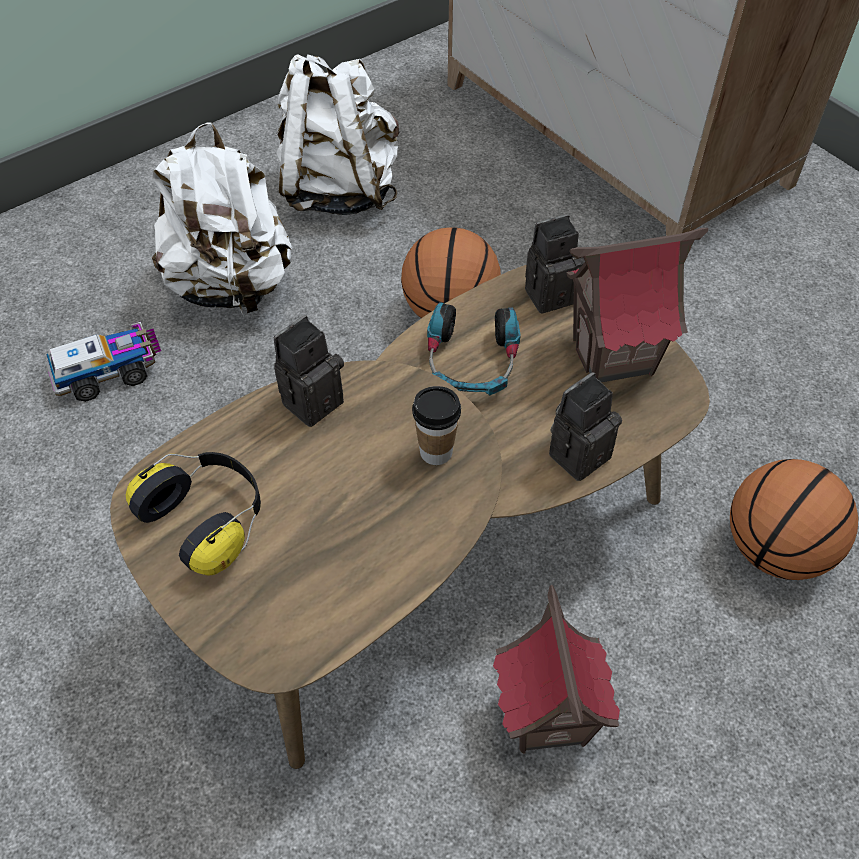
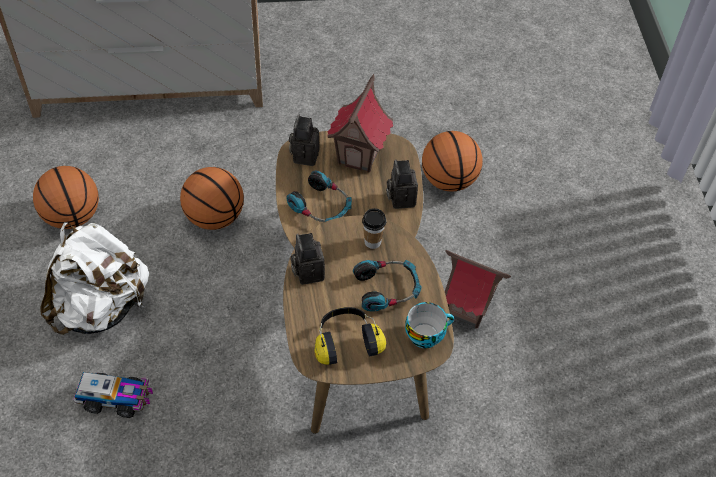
camera: 60 degrees left, 0 degrees up
toy truck [46,322,161,402] -> toy truck turned 90 degrees clockwise [73,372,153,418]
white backpack [277,54,399,215] -> basketball [33,166,99,229]
none -> headphones [353,260,422,312]
none -> cup [405,302,454,349]

